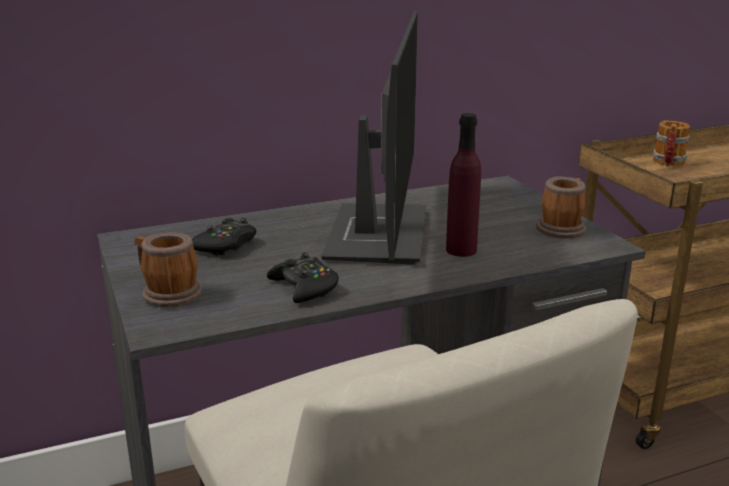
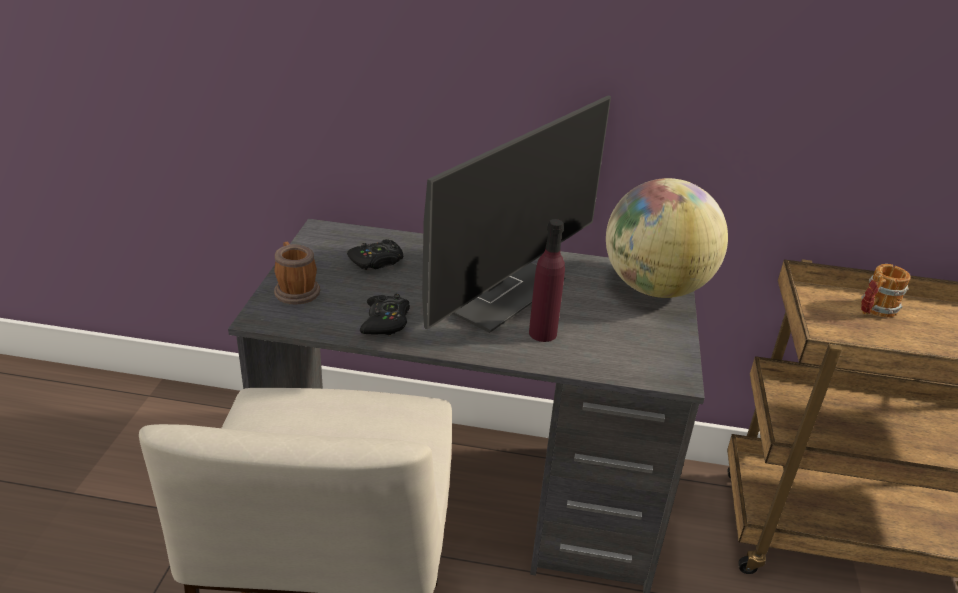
camera: 30 degrees right, 10 degrees up
mug [536,176,586,239] -> none
none -> globe [606,178,728,298]

